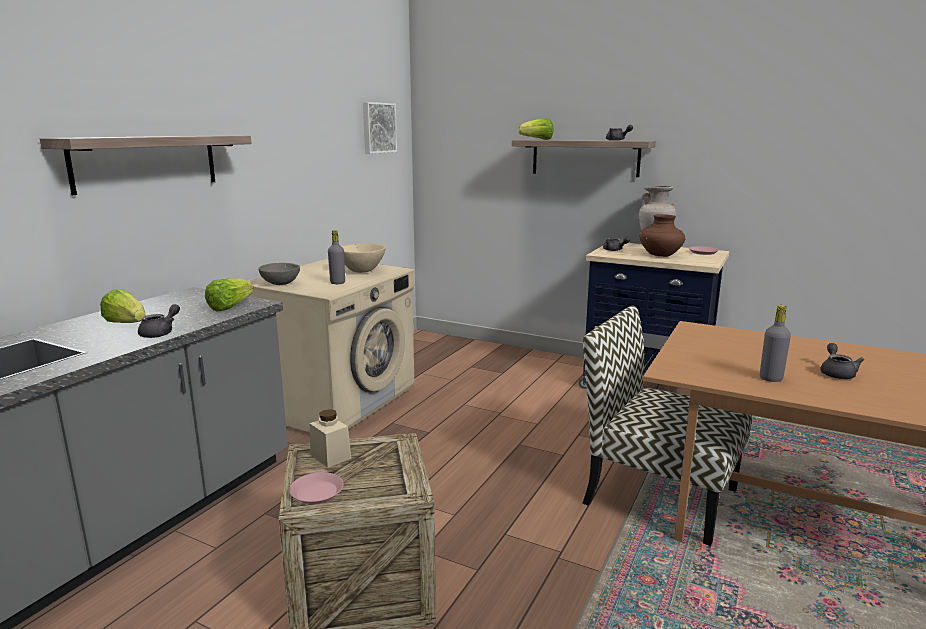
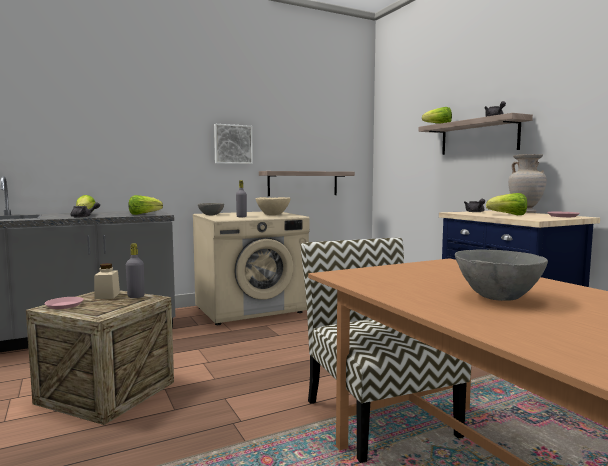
camera: 35 degrees right, 10 degrees down
shelf [40,135,252,195] -> shelf moved to [259,171,355,196]
picture [363,102,397,154] -> picture moved to [214,124,253,164]
brown vase [639,214,685,257] -> lettuce [486,193,527,215]
grey bottle [760,305,791,382] -> grey bottle moved to [126,243,145,298]
grey teapot [820,343,864,379] -> grey bowl [455,249,548,301]

